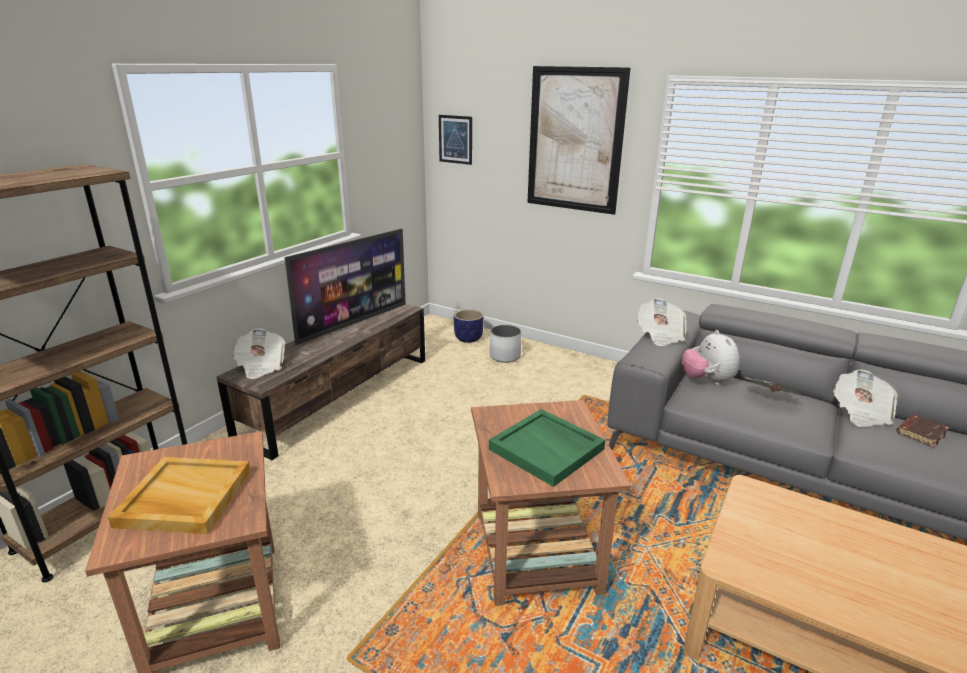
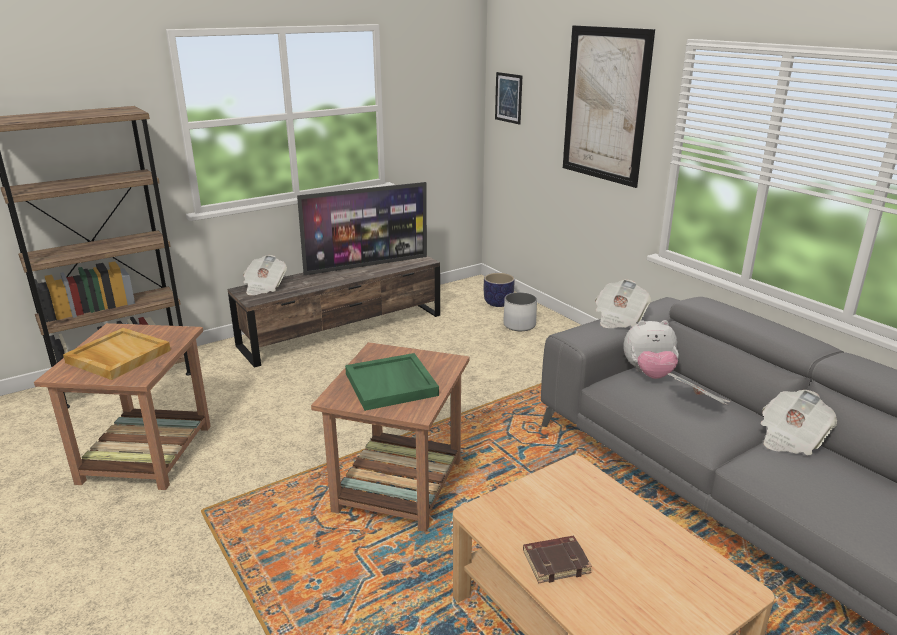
camera: 25 degrees right, 0 degrees up
plush toy [682,330,740,385] -> plush toy turned 105 degrees counterclockwise [623,320,679,379]
brown book [896,415,949,447] -> brown book moved to [523,536,592,584]

